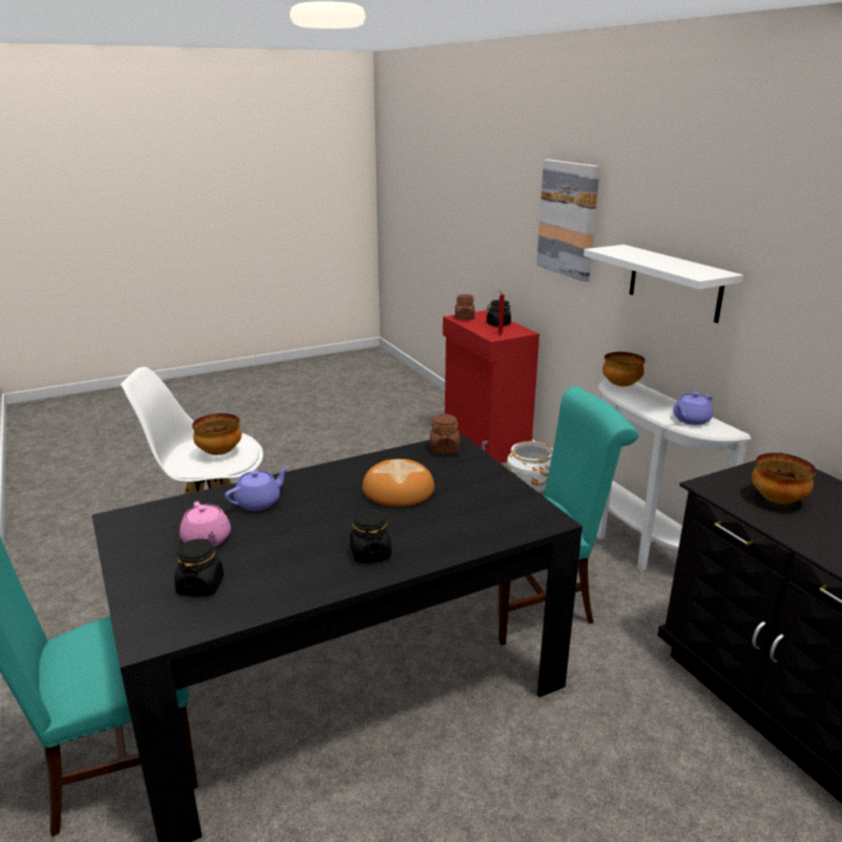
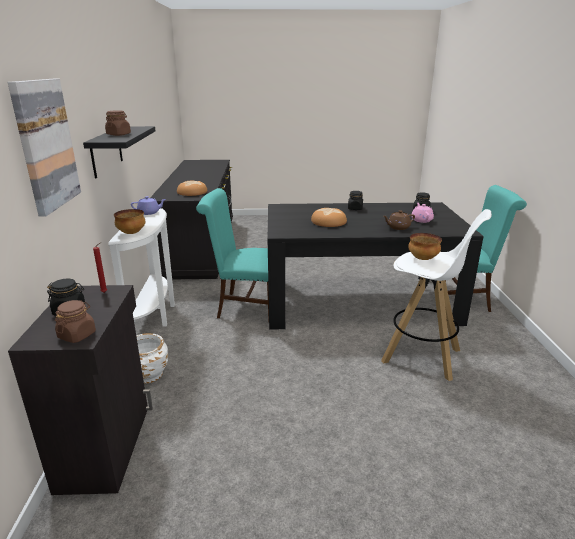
camera: 155 degrees left, 0 degrees up
purple teapot [225,466,289,511] -> brown teapot [383,210,415,230]
brown jar [430,414,460,454] -> brown jar moved to [105,110,131,136]
red cabinet [443,310,540,463] -> black cabinet [8,285,153,495]
white shelf [584,245,743,323] -> black shelf [83,126,156,178]
bowl [752,453,816,504] -> bread [177,180,207,196]

